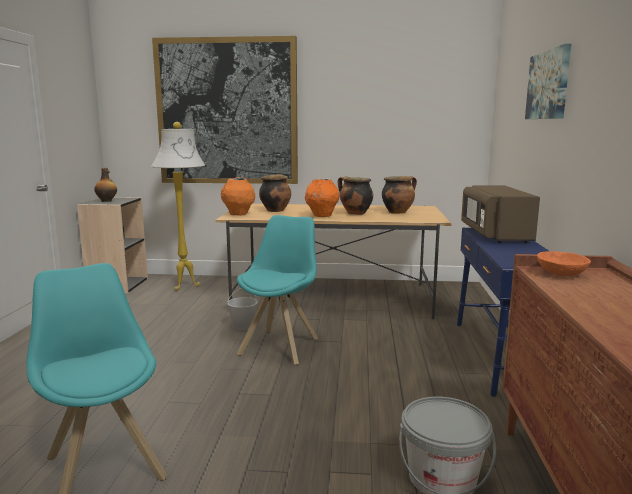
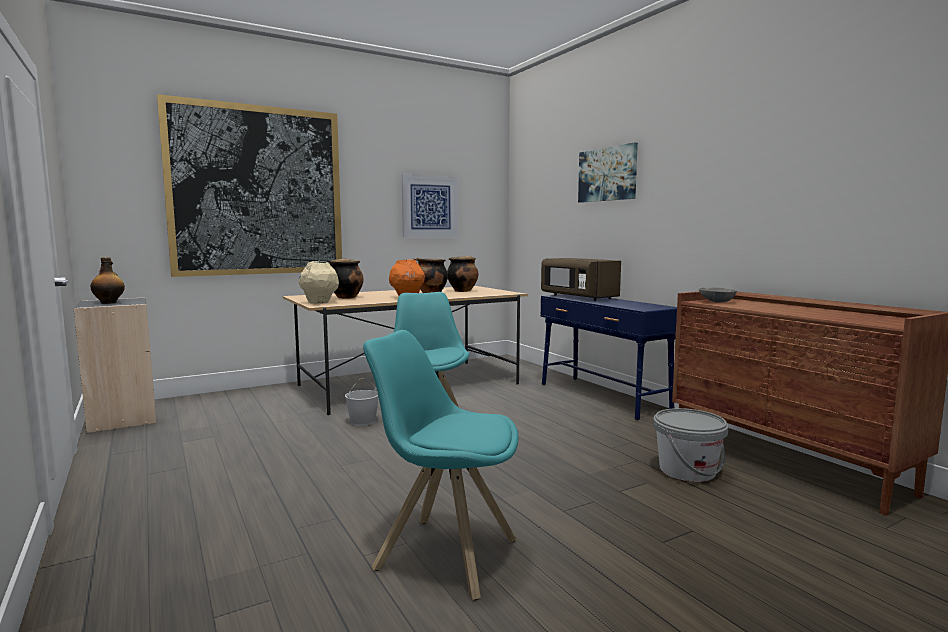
camera: 35 degrees left, 5 degrees down
white floor lamp [152,122,205,291] -> none
orange vase [221,177,255,216] -> beige vase [299,261,339,304]
orange bowl [537,251,591,276] -> grey bowl [699,287,737,303]
none -> picture [402,174,458,237]

